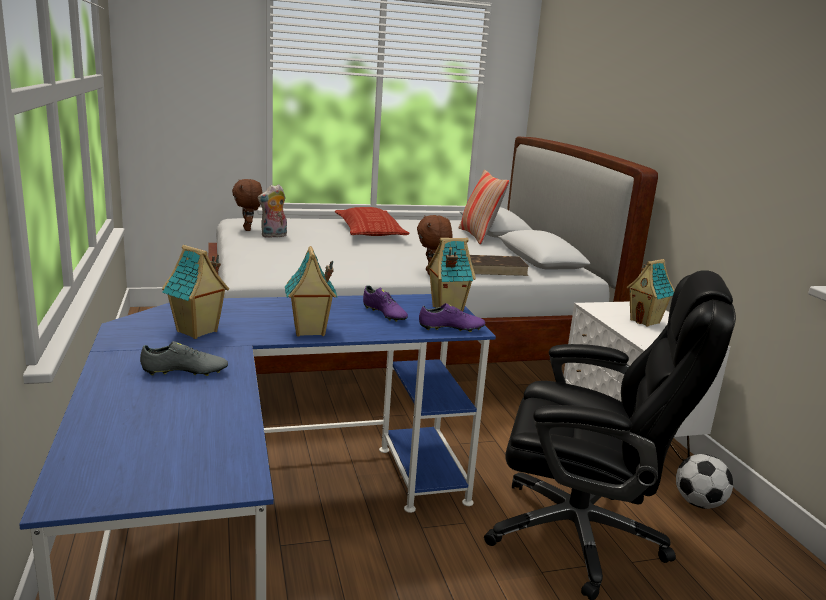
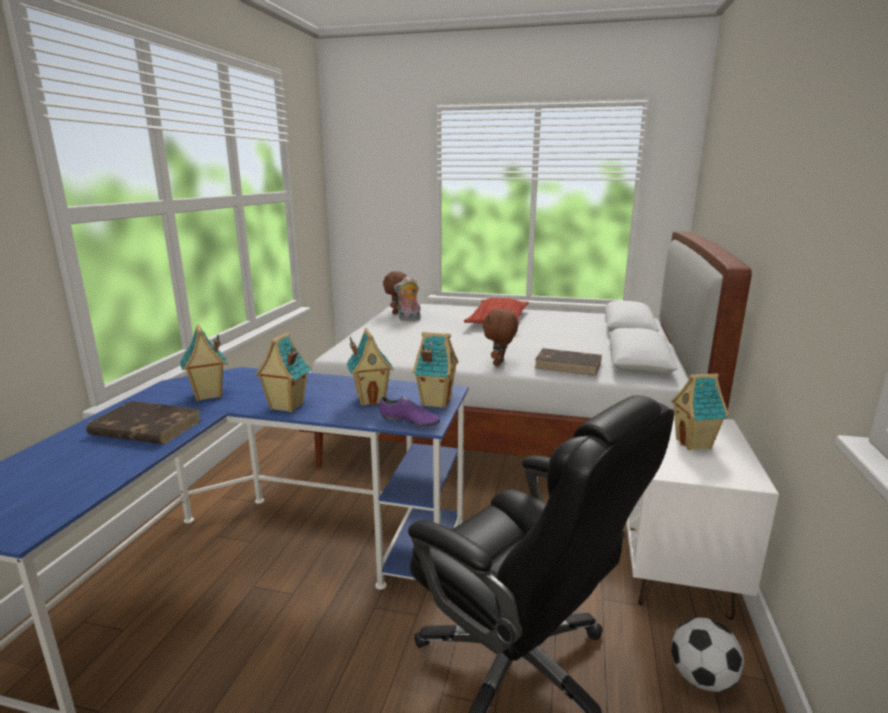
camera: 30 degrees right, 0 degrees up
grey shoe [140,341,228,376] -> brown book [86,401,202,444]
purple shoe [363,285,408,322] -> toy house [347,328,394,406]
pillow [459,170,509,245] -> none

